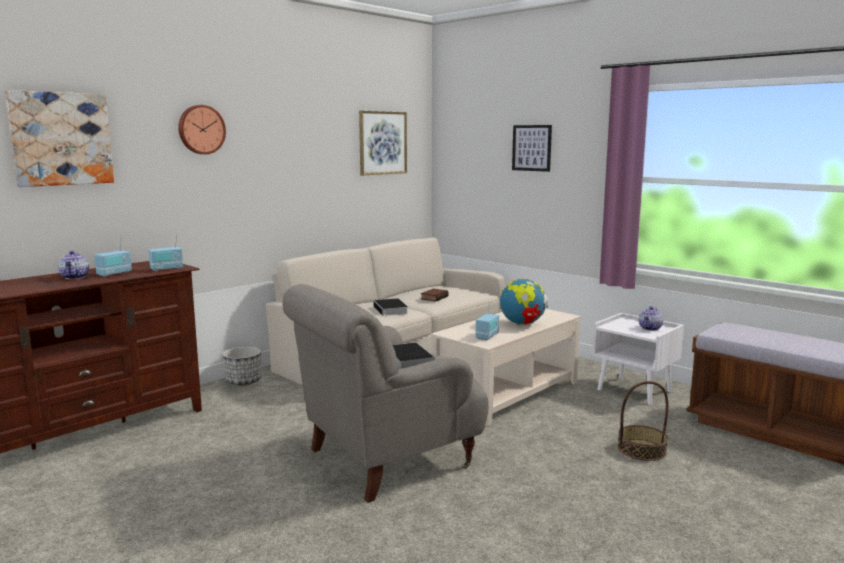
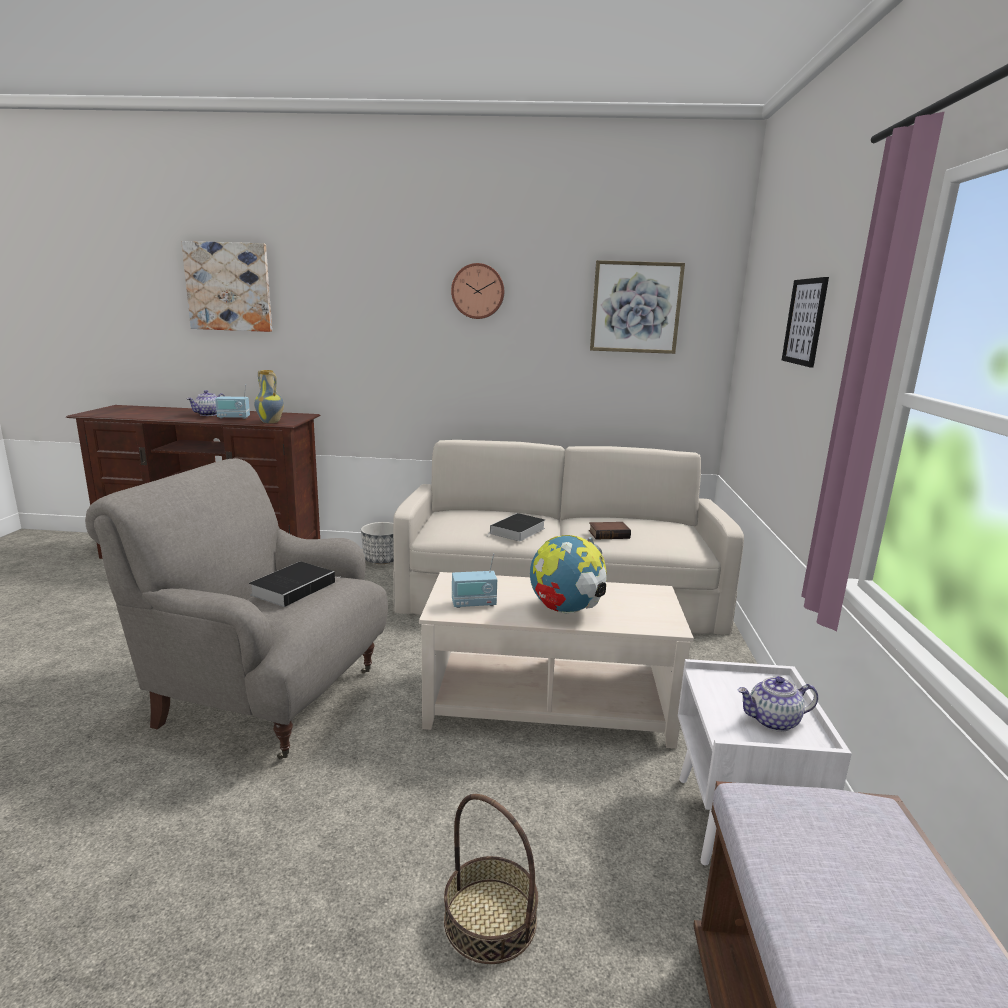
camera: 50 degrees right, 5 degrees up
radio [149,234,183,271] -> vase [254,370,284,423]
wall clock [178,105,226,154] -> wall clock moved to [451,263,504,319]

